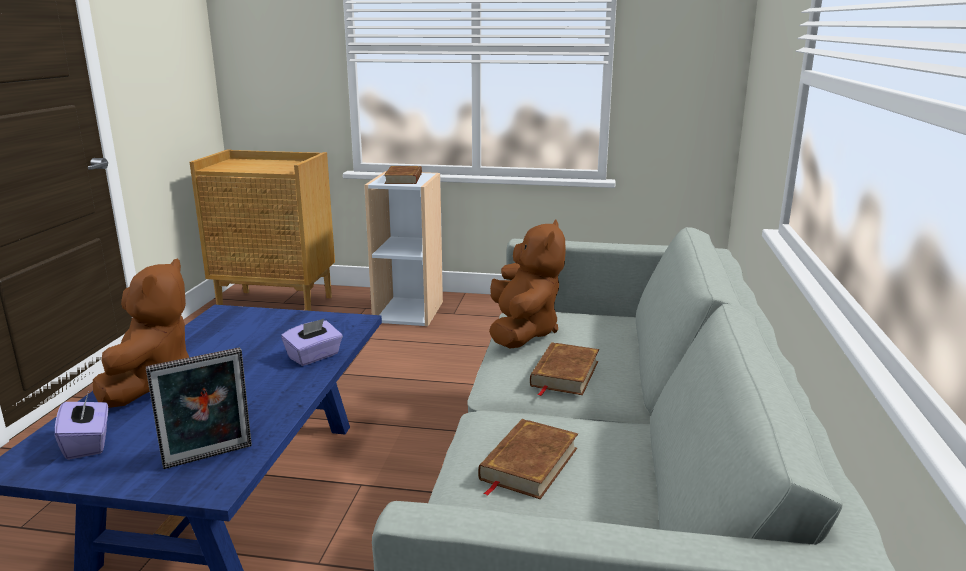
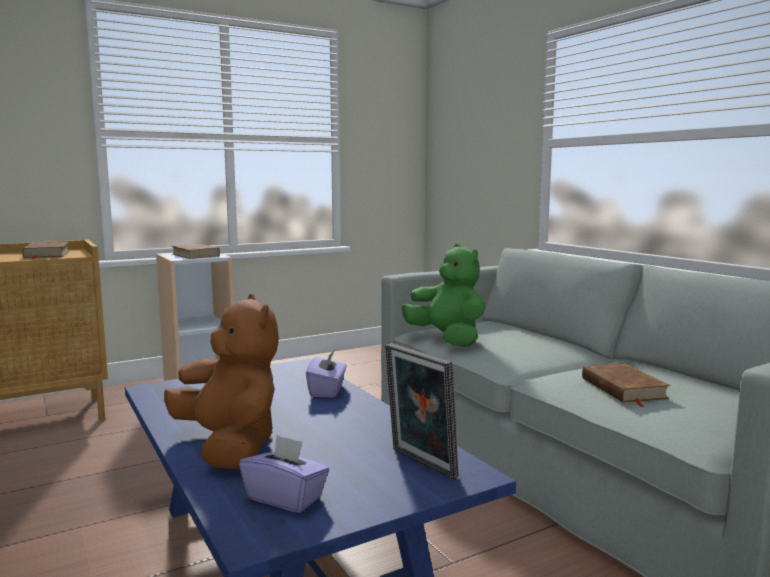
camera: 40 degrees left, 10 degrees down
picture frame [146,347,252,469] -> picture frame turned 120 degrees clockwise [385,343,458,479]
brown plush toy [489,219,566,348] -> green plush toy [402,244,485,347]
brown book [530,342,599,396] -> brown book moved to [22,242,69,259]

